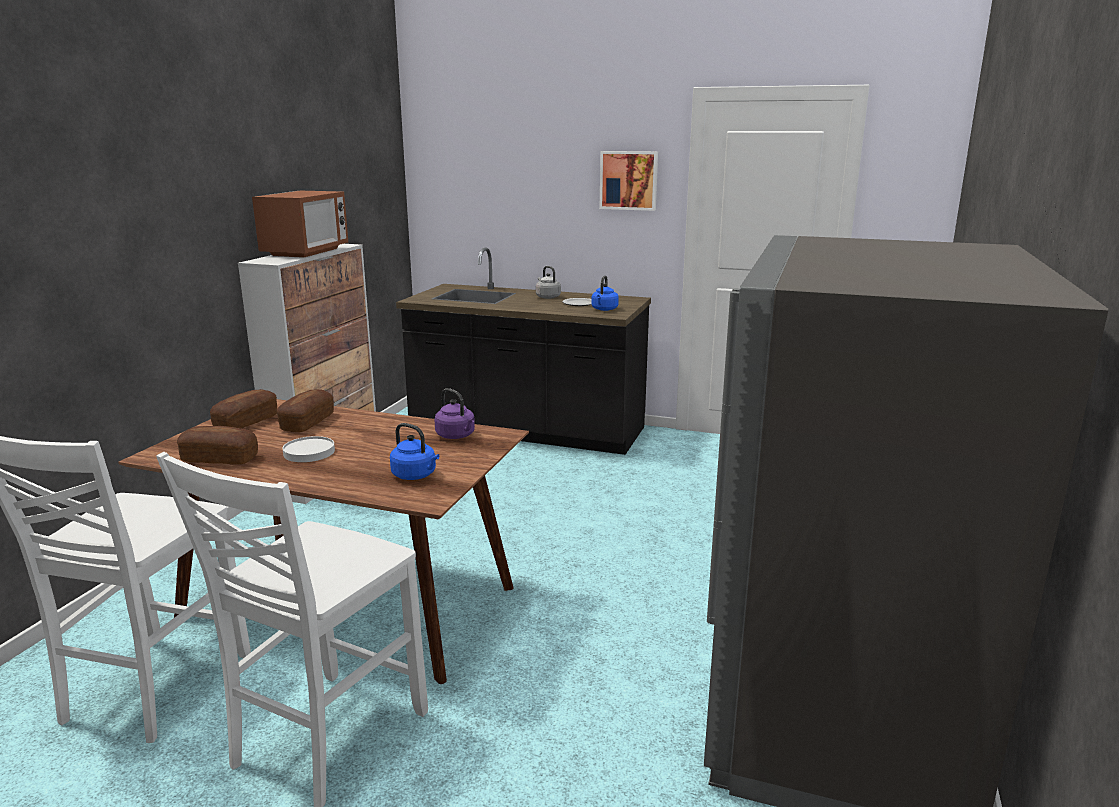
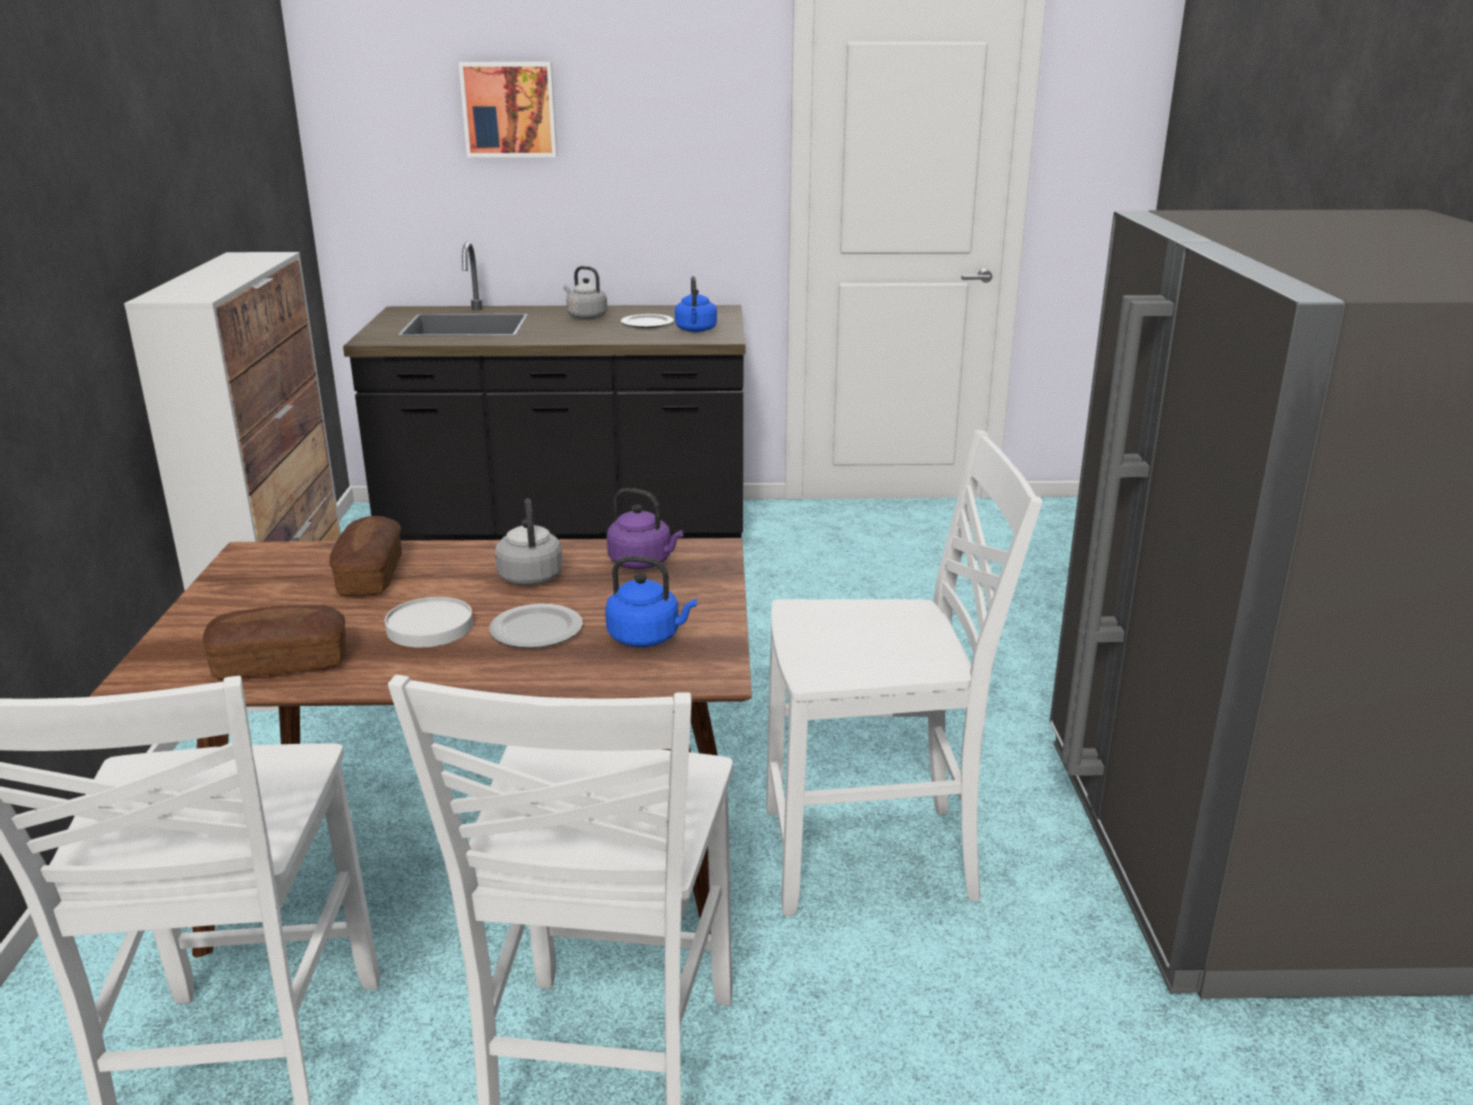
camera: 20 degrees left, 5 degrees up
bread [210,389,277,429] -> none
microwave [252,191,348,258] -> none
picture [600,151,658,211] -> picture moved to [459,62,557,157]
none -> plate [489,604,583,648]
none -> grey kettle [495,498,563,585]
none -> white chair [766,430,1042,916]

